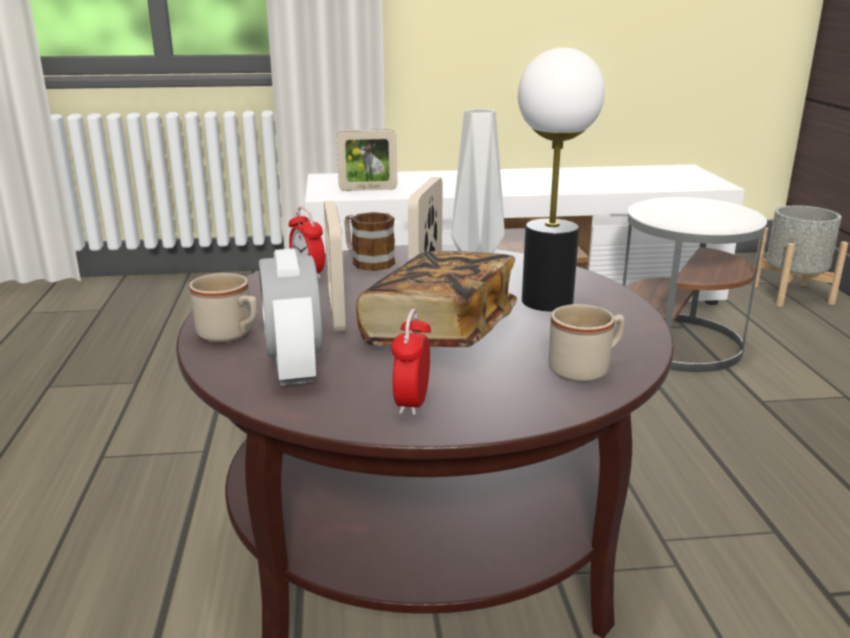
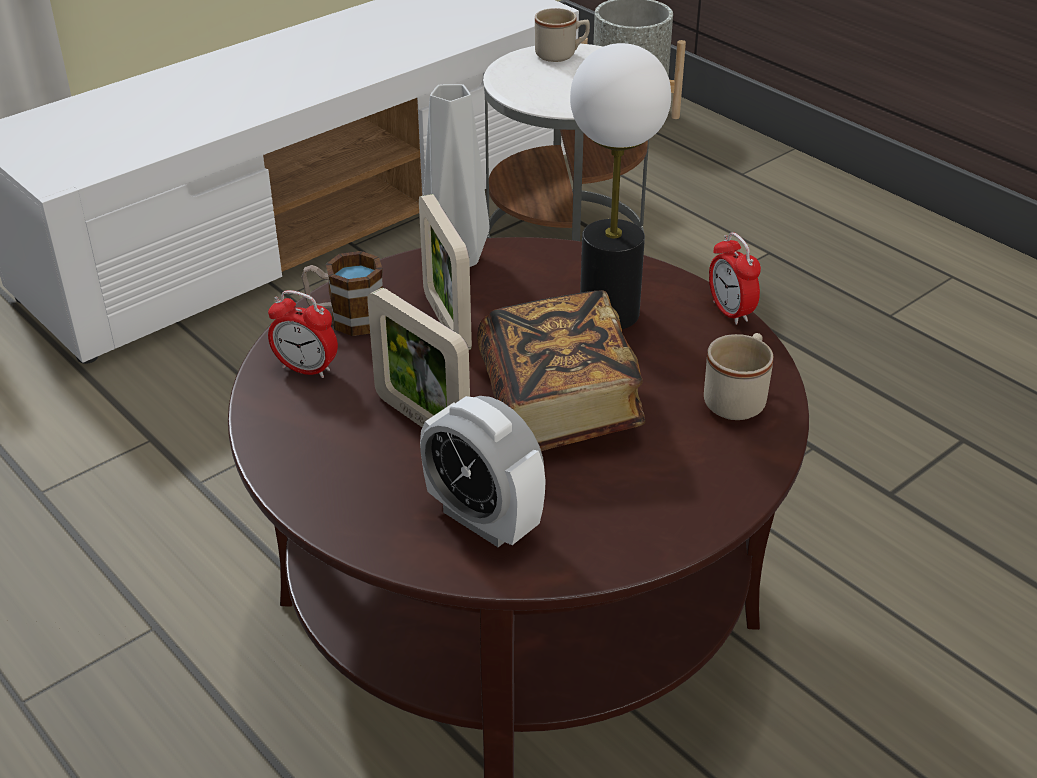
camera: 35 degrees left, 15 degrees up
beige mug [189,273,258,343] -> beige mug moved to [535,8,590,62]
picture frame [337,129,397,191] -> none
alarm clock [391,309,431,416] -> alarm clock moved to [709,232,761,325]

